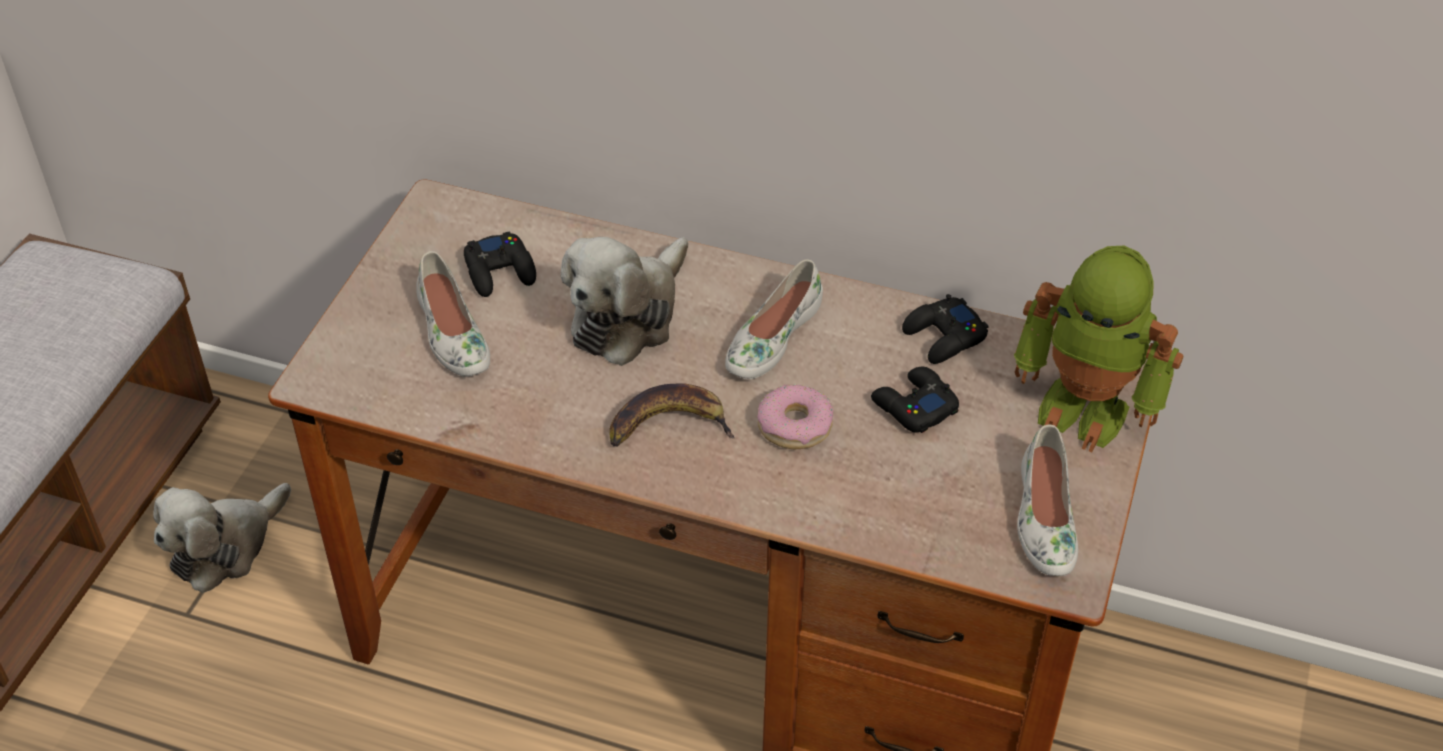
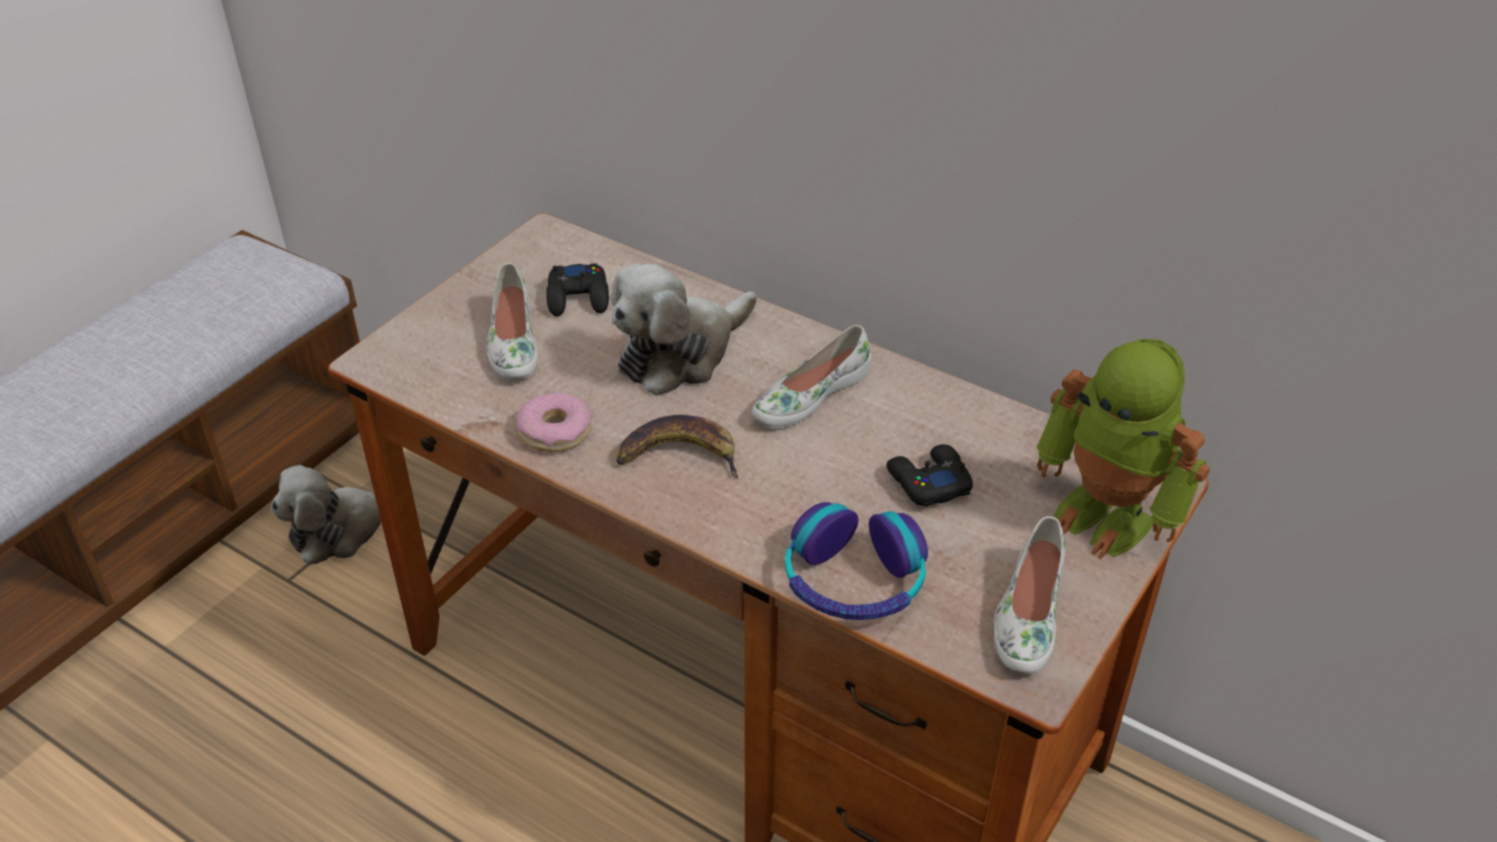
camera: 15 degrees right, 5 degrees down
donut [757,384,833,449] -> donut moved to [516,392,592,452]
black game controller [902,294,989,364] -> none
none -> headphones [785,502,928,620]

